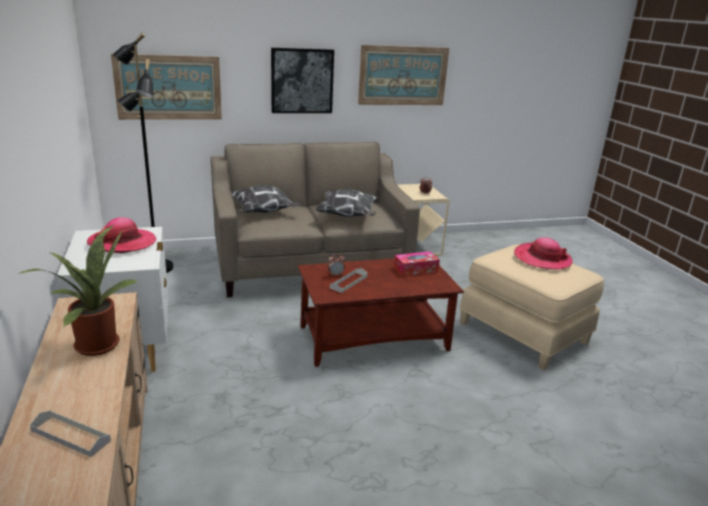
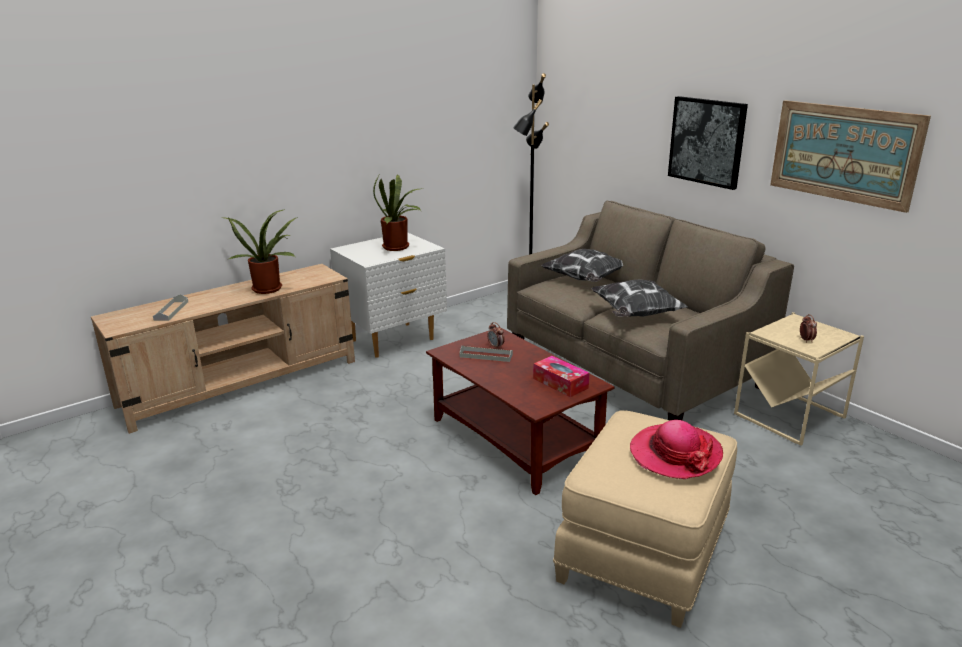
camera: 70 degrees right, 0 degrees up
hat [87,217,156,253] -> potted plant [373,173,424,251]
picture [111,54,222,120] -> none

